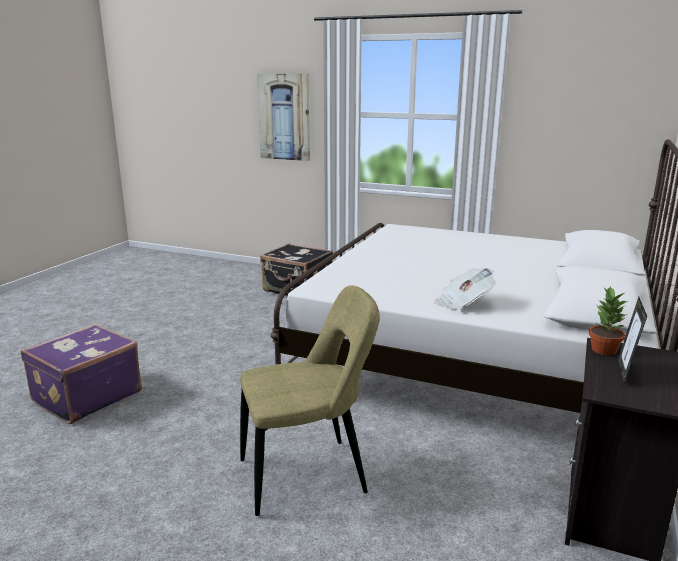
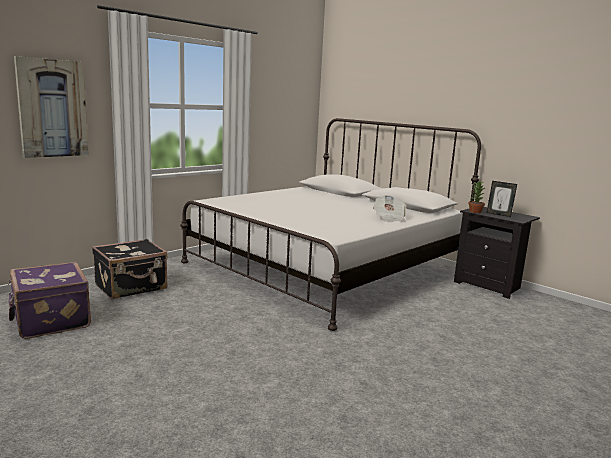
camera: 70 degrees left, 5 degrees down
purple suitcase [21,324,142,424] -> purple suitcase moved to [8,262,91,339]
beige chair [240,285,380,516] -> none

